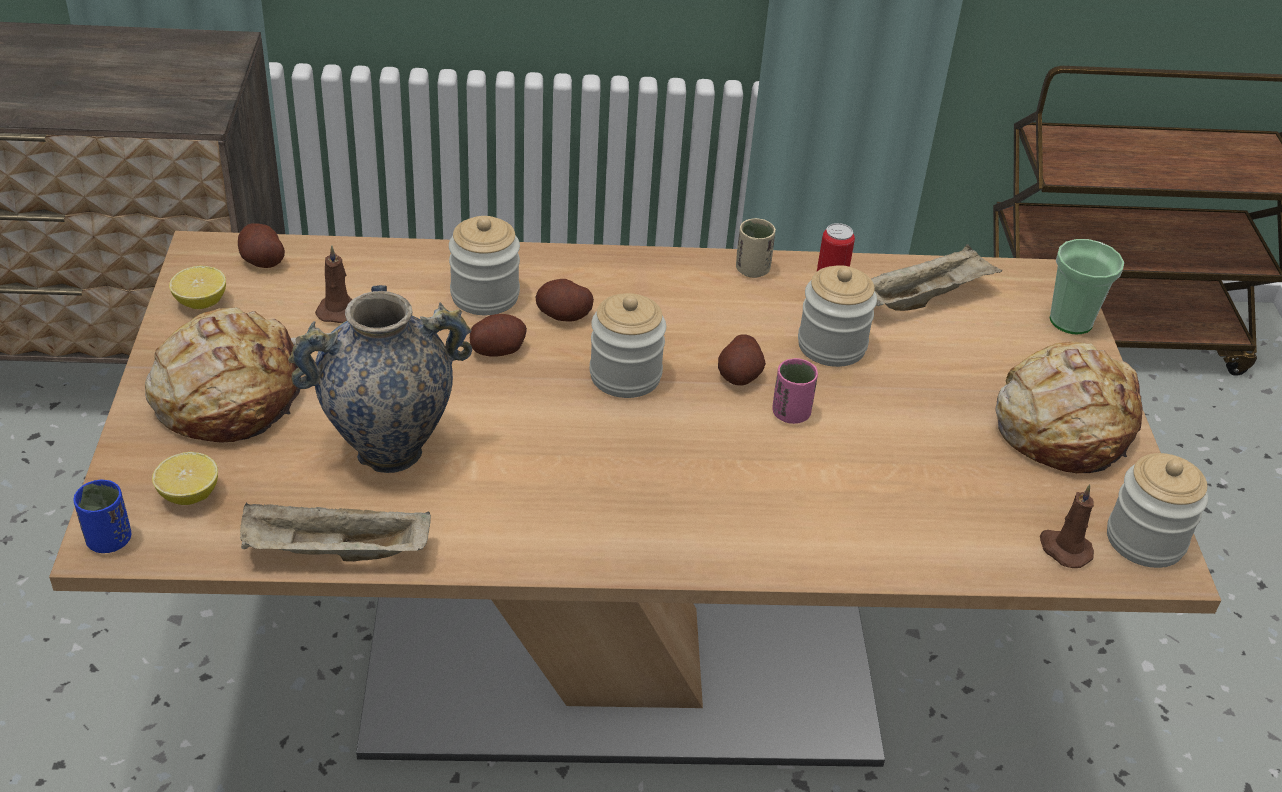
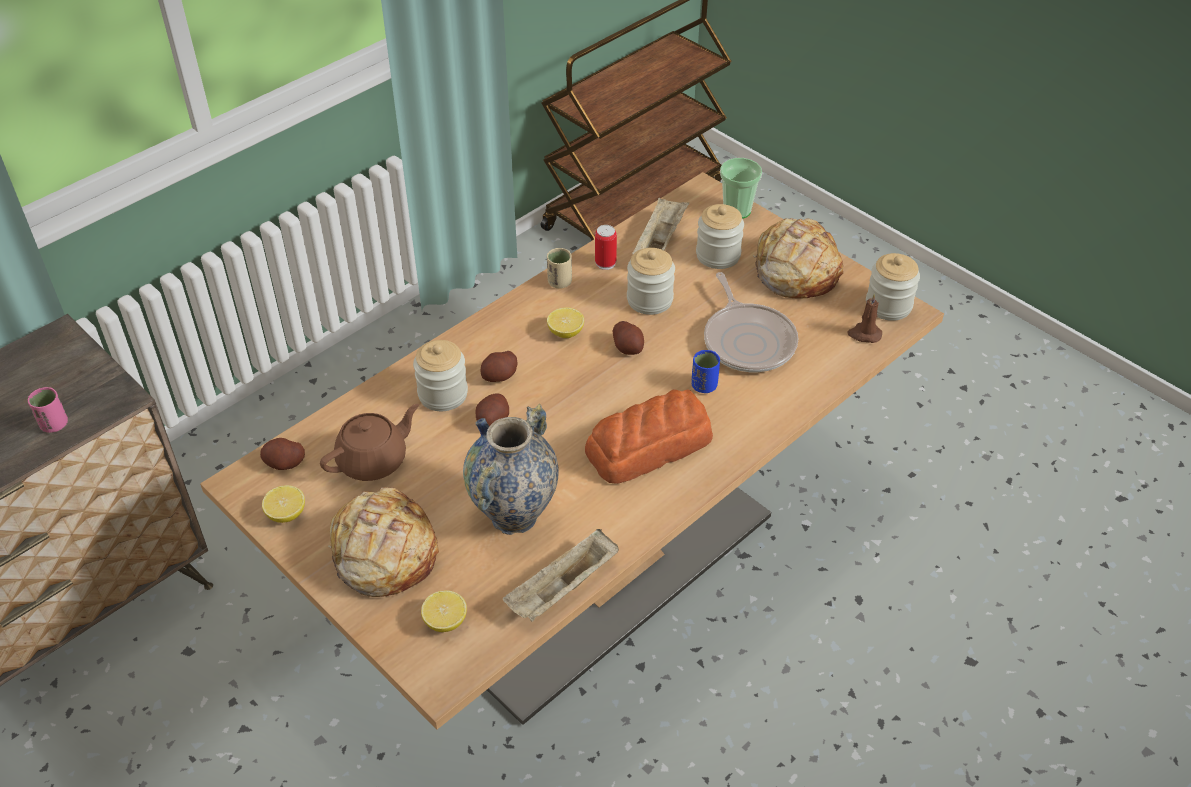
camera: 40 degrees left, 5 degrees up
blue cup [73,480,132,553] -> blue cup moved to [691,350,720,393]
brown candle [315,246,353,323] -> brown teapot [320,404,419,481]
jar [590,293,666,398] -> jar moved to [696,204,744,269]
pink cup [772,358,818,424] -> pink cup moved to [28,387,68,433]
none -> lemon [547,307,584,338]
none -> bread [585,389,713,484]
none -> frying pan [704,272,798,372]

